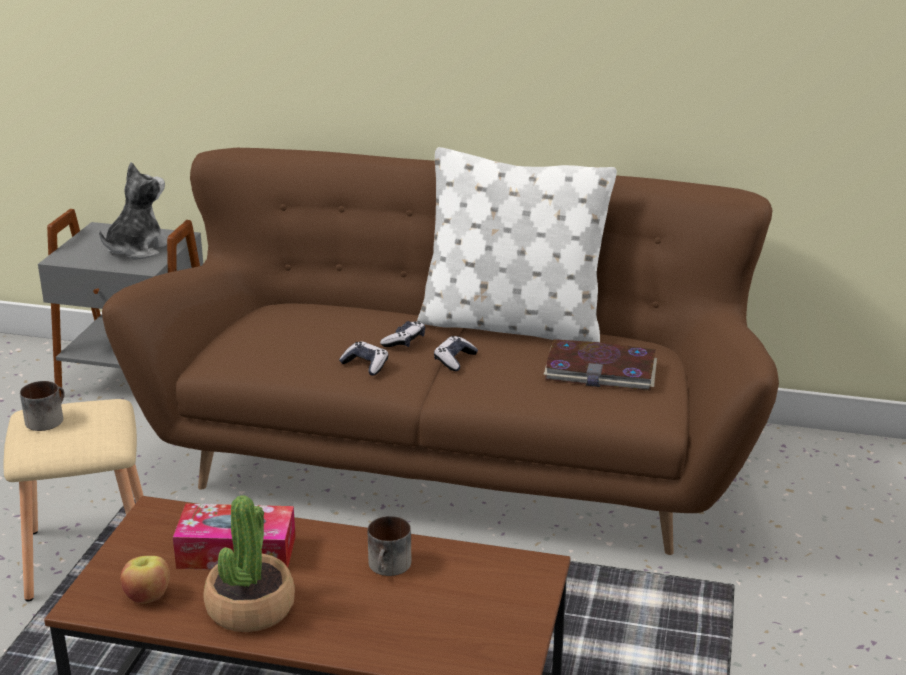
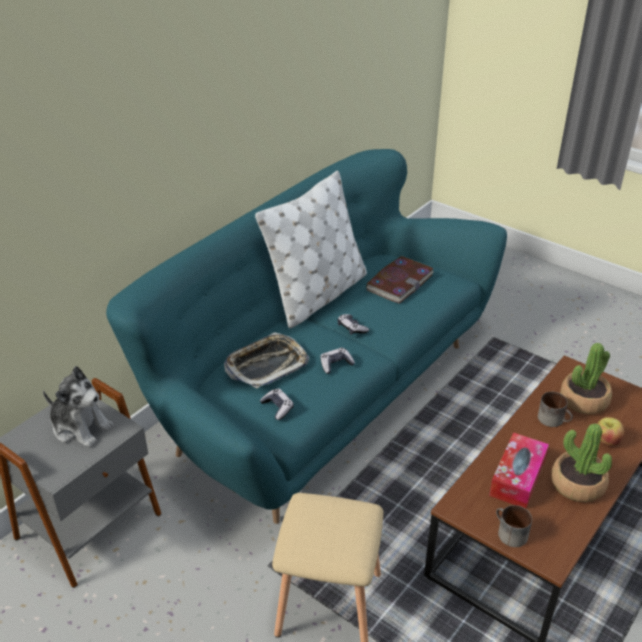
camera: 65 degrees left, 10 degrees up
mug [20,381,65,431] -> mug moved to [496,505,532,547]
plush toy [99,162,168,260] -> plush toy turned 150 degrees clockwise [43,366,113,447]
brown sofa [102,148,779,555] -> turquoise sofa [106,149,507,524]
apple [120,556,170,603] -> apple moved to [597,417,624,446]
game controller [380,321,425,347] -> game controller moved to [260,389,294,420]
none -> tray [224,332,309,389]
none -> potted plant [560,343,612,415]

